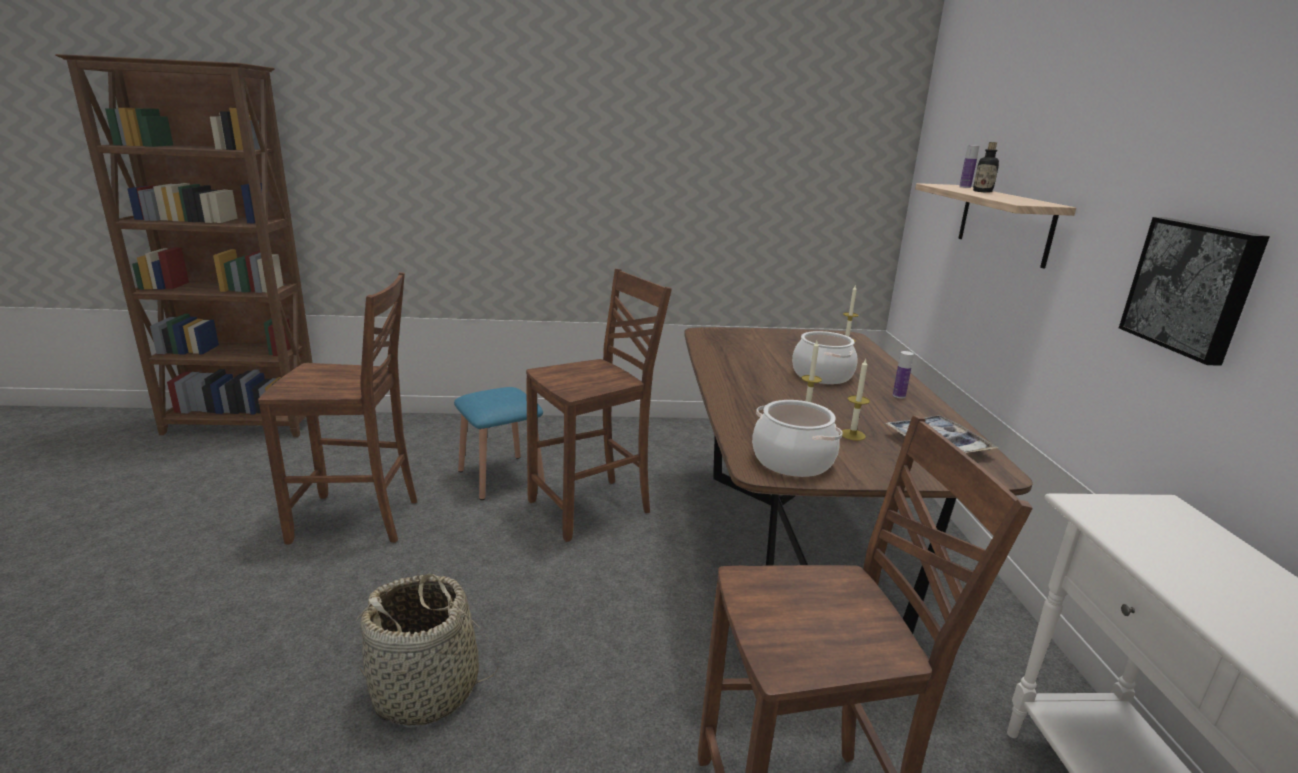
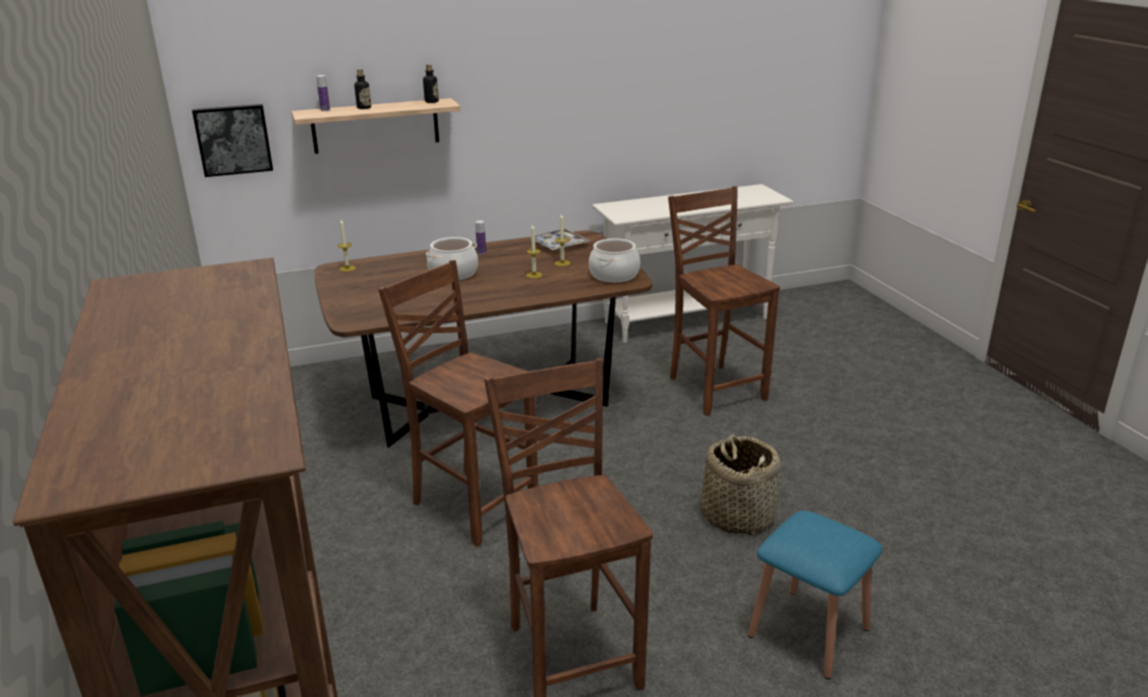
camera: 105 degrees left, 5 degrees up
blue stool [454,387,545,500] -> blue stool moved to [748,510,883,679]
picture [1119,217,1270,366] -> picture moved to [192,104,273,177]
none -> bottle [423,64,439,103]

